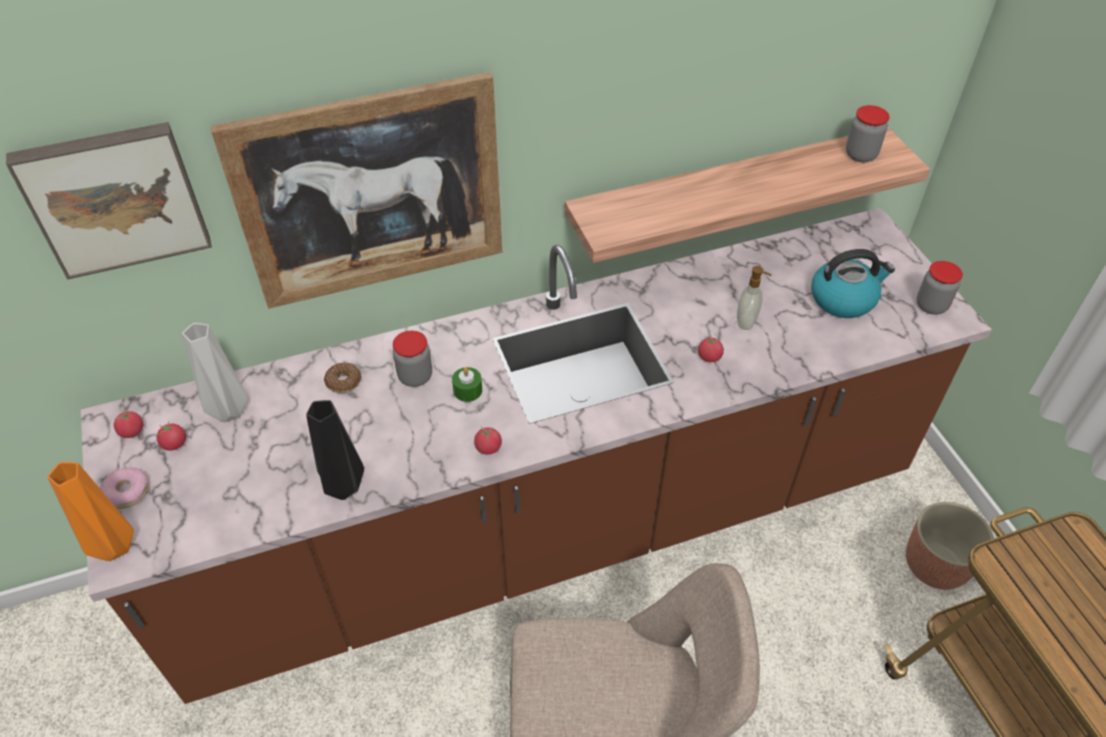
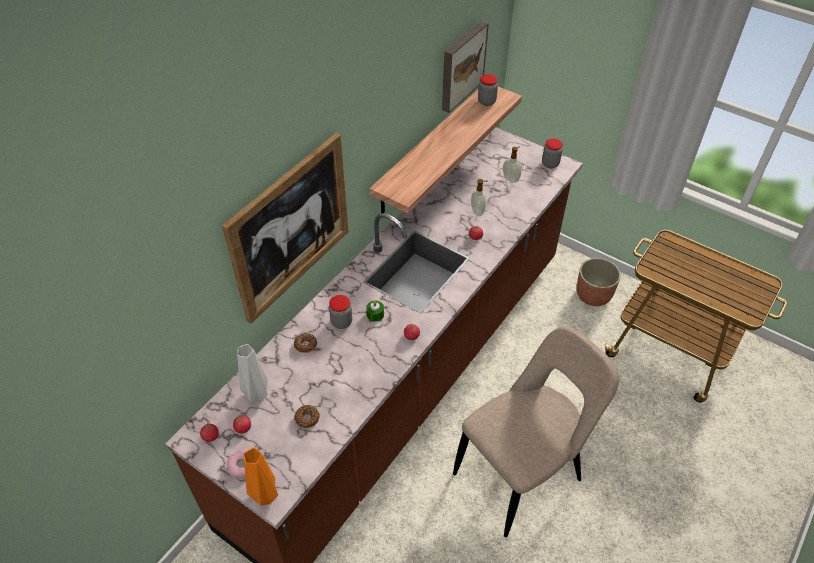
camera: 35 degrees left, 0 degrees up
picture [6,122,212,279] -> picture moved to [442,21,489,113]
black vase [306,400,364,500] -> none
kettle [811,249,895,318] -> soap dispenser [503,146,521,183]
none -> donut [294,405,320,428]

